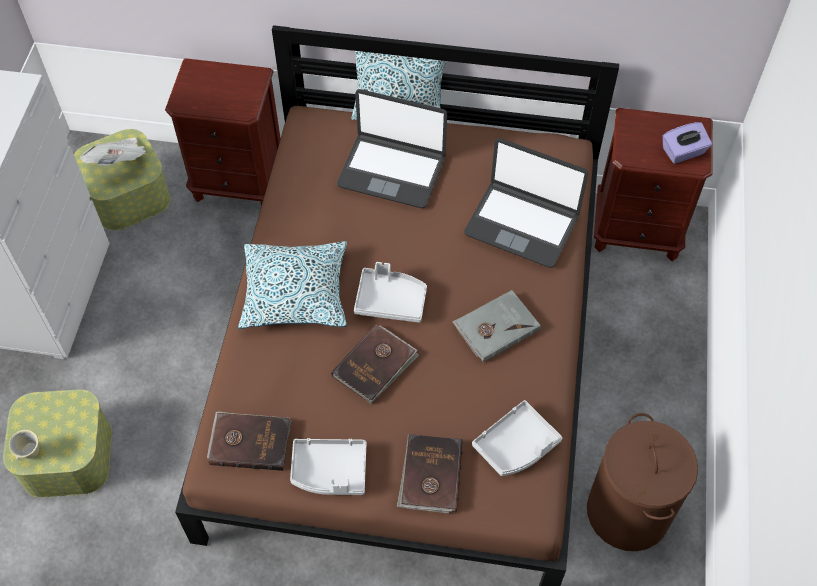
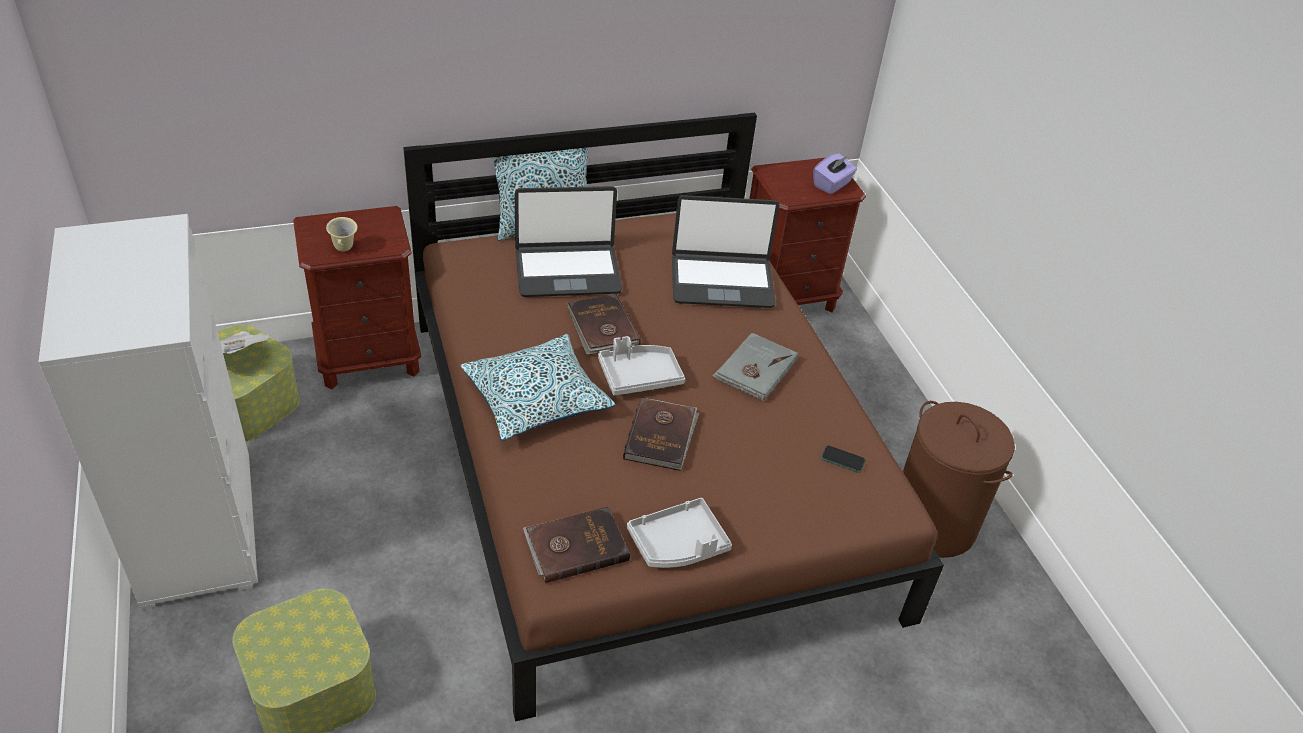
camera: 30 degrees left, 15 degrees down
beige mug [9,430,39,460] -> beige mug moved to [326,217,358,252]
brown book [397,434,462,513] -> brown book moved to [567,294,641,355]
grey tray [472,400,562,476] -> phone [821,445,866,473]

